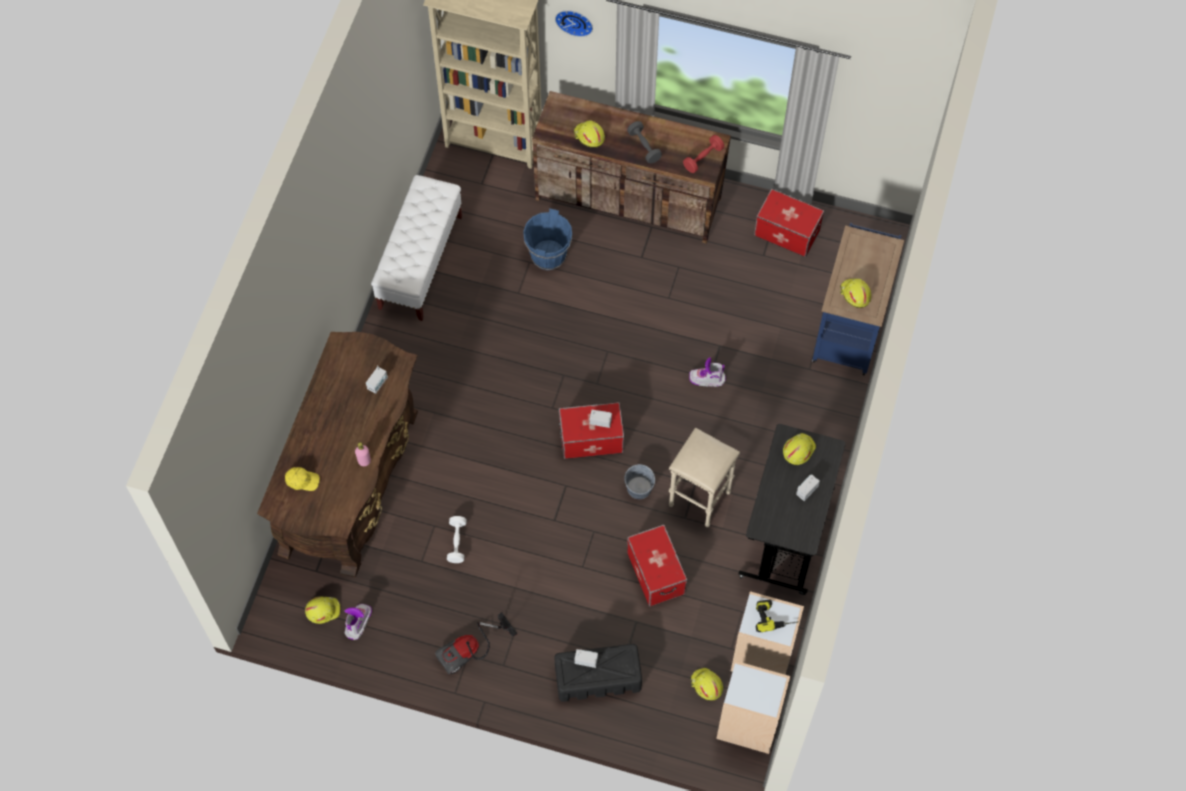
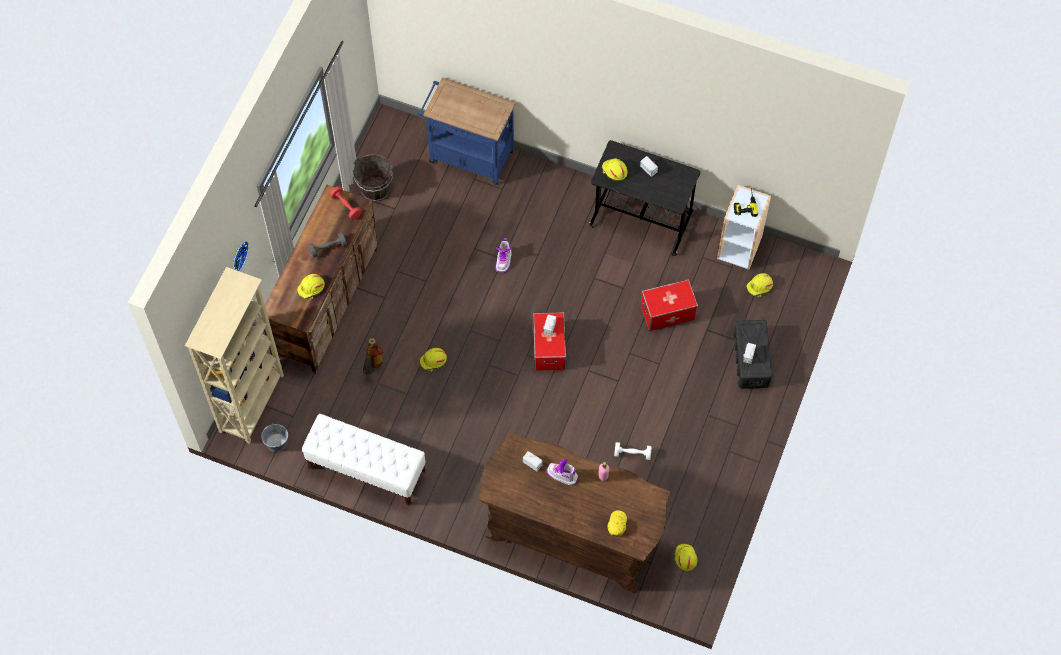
camera: 85 degrees left, 0 degrees up
boot [344,604,372,640] -> boot moved to [547,458,578,486]
vacuum cleaner [435,612,517,674] -> none
blue bucket [523,209,572,270] -> fire extinguisher [363,338,383,375]
grey bucket [624,464,655,499] -> grey bucket moved to [261,423,288,452]
beige stool [669,428,740,527] -> none
bookcase [716,661,790,754] -> none
storage box [754,189,824,257] -> brown bucket [353,154,393,201]
yellow hard hat [840,279,871,308] -> yellow hard hat moved to [420,348,447,372]

